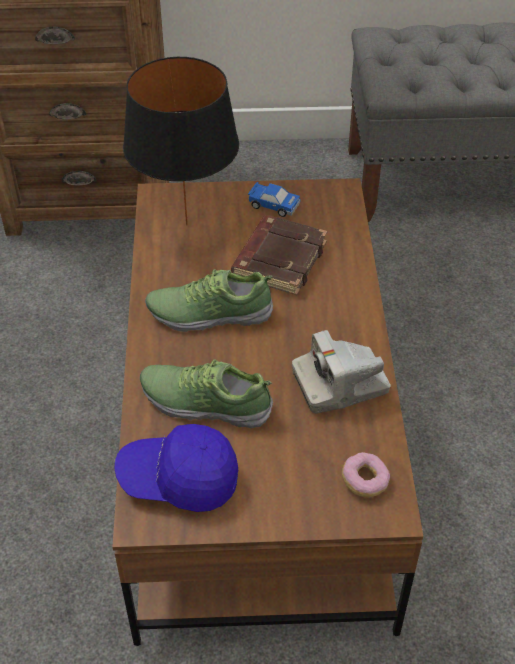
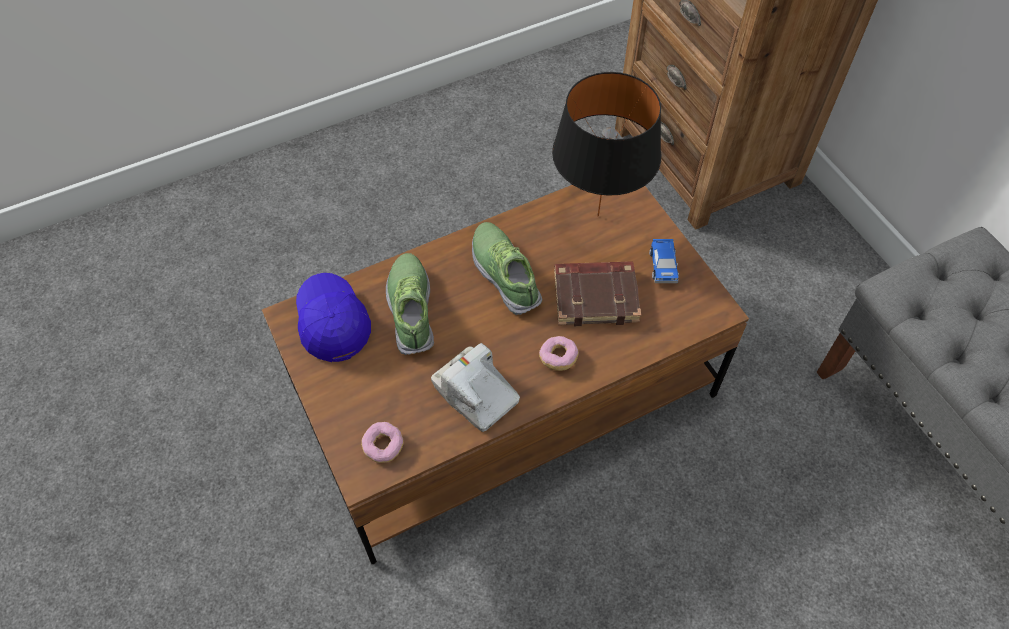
camera: 65 degrees right, 10 degrees up
none -> donut [539,336,579,371]

